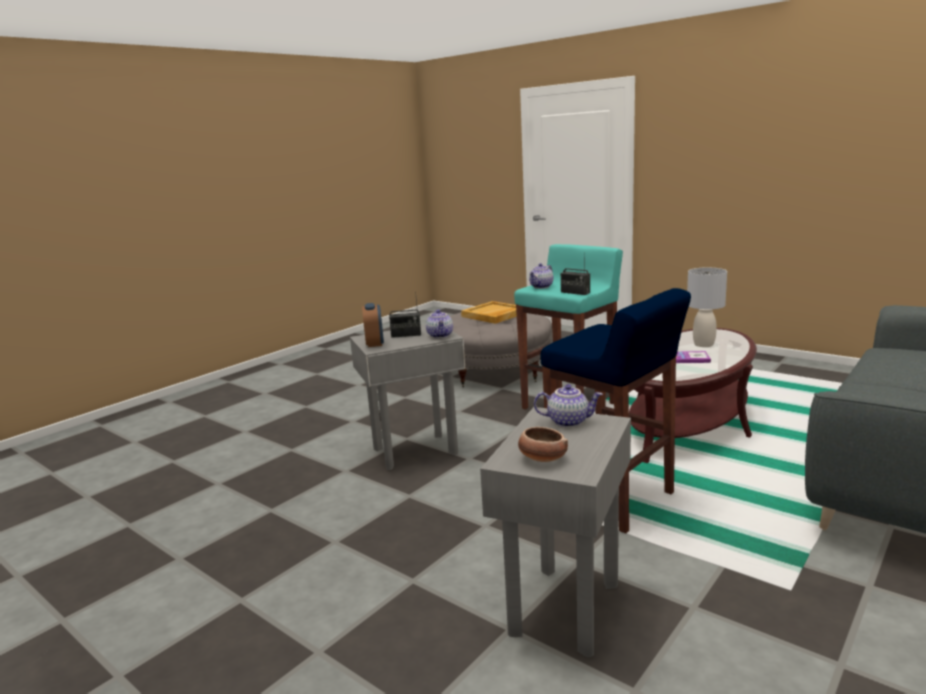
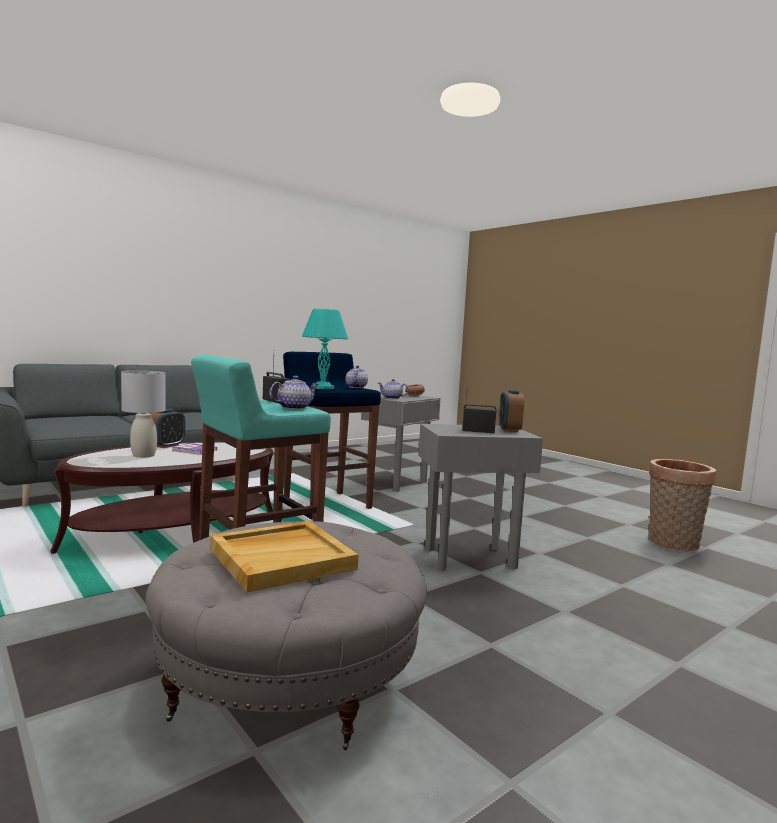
camera: 170 degrees left, 10 degrees down
teapot [426,310,453,338] -> teapot moved to [345,365,368,388]
none -> alarm clock [151,409,185,448]
none -> turquoise table lamp [302,309,348,389]
none -> basket [648,459,716,551]

